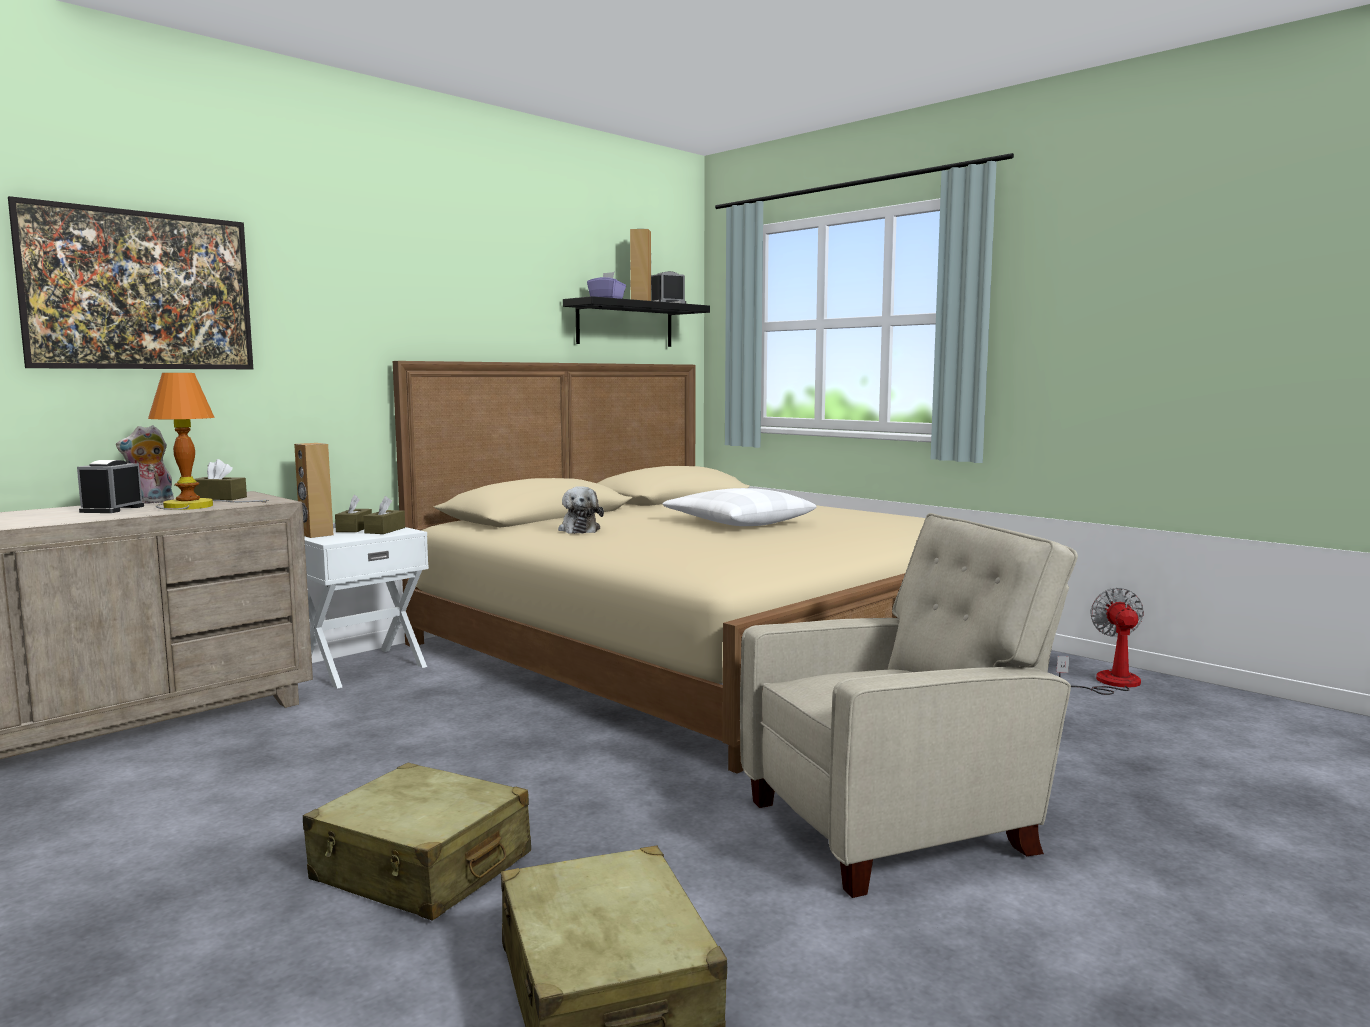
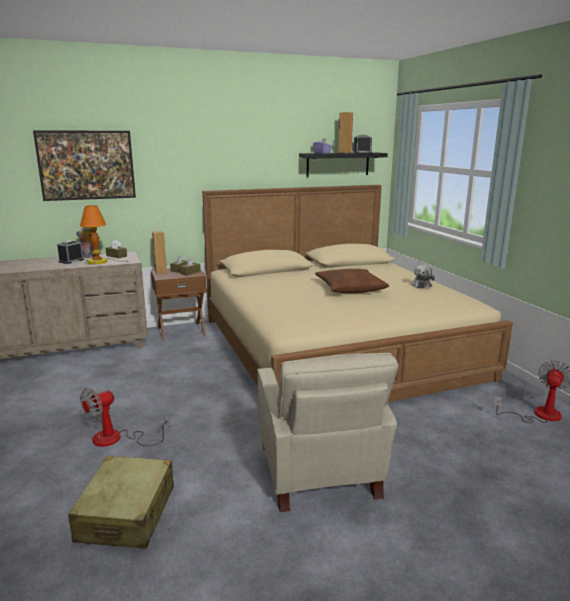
camera: 25 degrees right, 10 degrees up
beige suitcase [303,763,531,921] -> fan [80,388,169,447]
white nightstand [304,527,429,689] -> brown nightstand [151,269,207,342]
plush toy [558,486,604,534] -> plush toy moved to [411,265,435,289]
white pillow [663,488,816,526] -> brown pillow [315,269,389,293]
beige armchair [740,513,1078,898] -> beige armchair turned 75 degrees clockwise [257,353,399,512]

